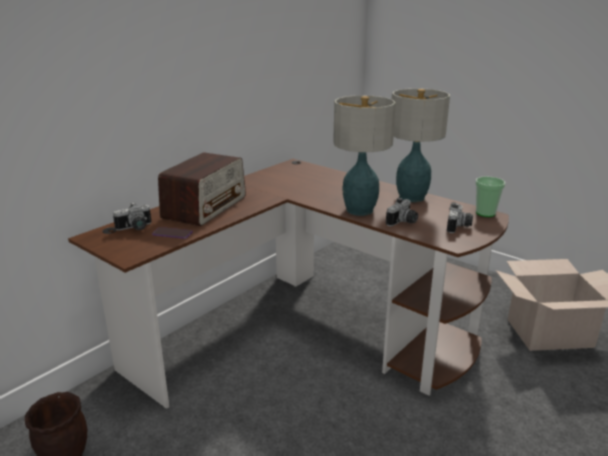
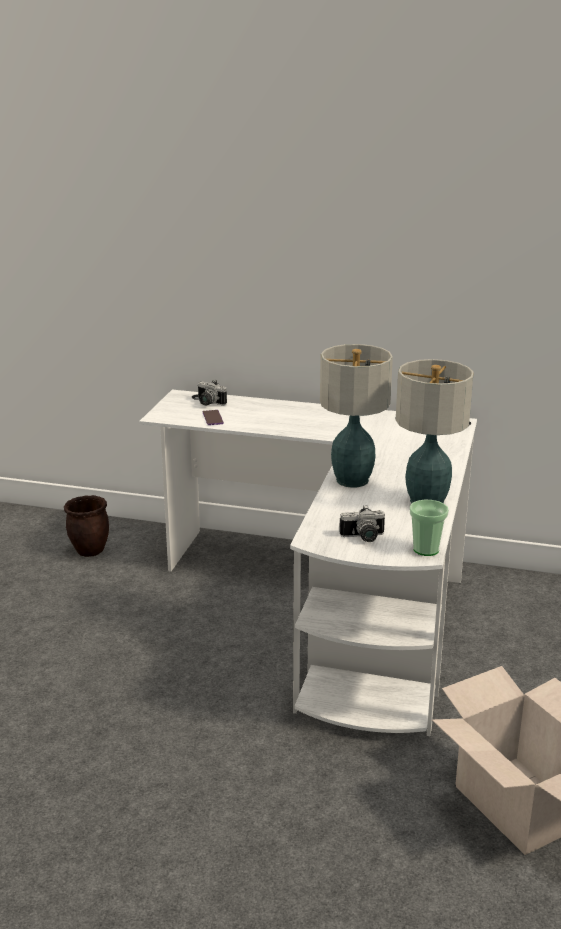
camera: 65 degrees right, 0 degrees up
brown desk [68,159,509,409] -> white desk [139,390,477,736]
radio [158,152,246,226] -> none
camera [386,198,418,227] -> none

